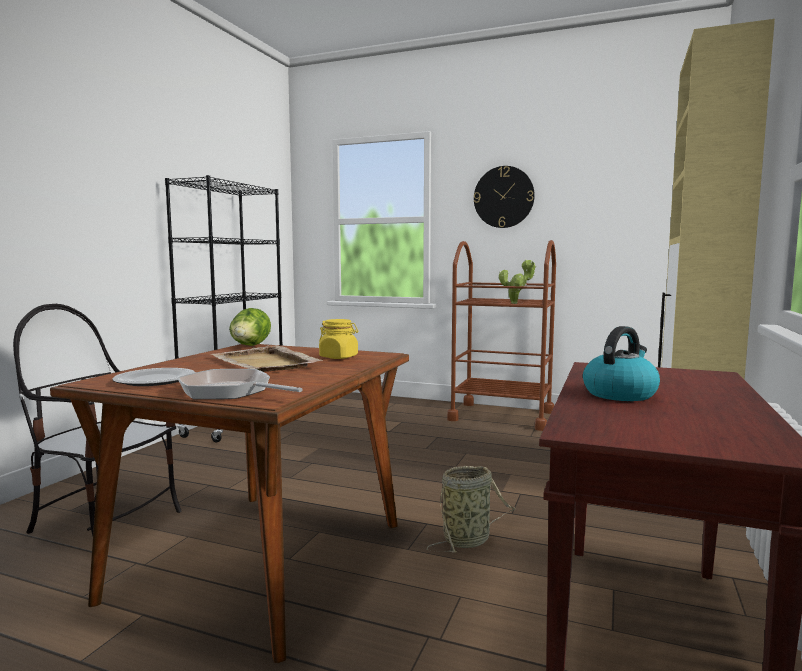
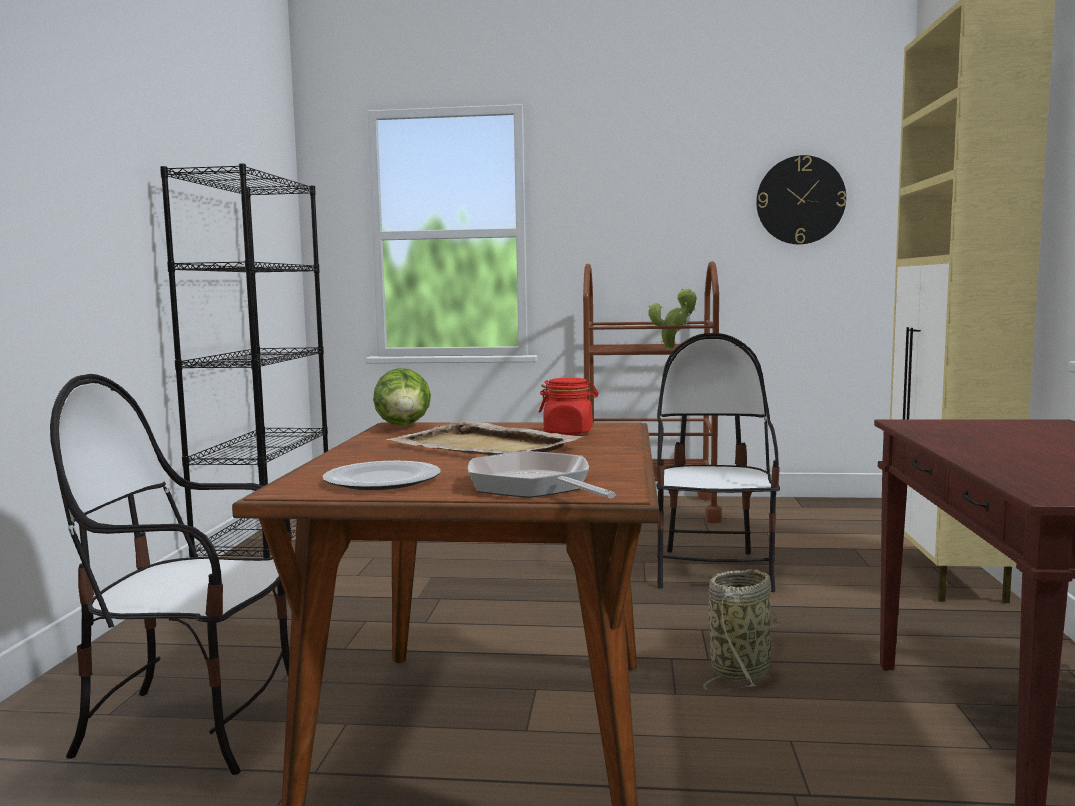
camera: 15 degrees left, 0 degrees up
frying pan [178,369,303,400] -> frying pan turned 45 degrees clockwise [468,451,616,498]
yellow jar [319,319,358,359] -> red jar [539,378,599,435]
wall clock [474,166,535,228] -> wall clock moved to [756,155,846,244]
kettle [583,326,660,401] -> none
none -> chair [656,333,780,592]

